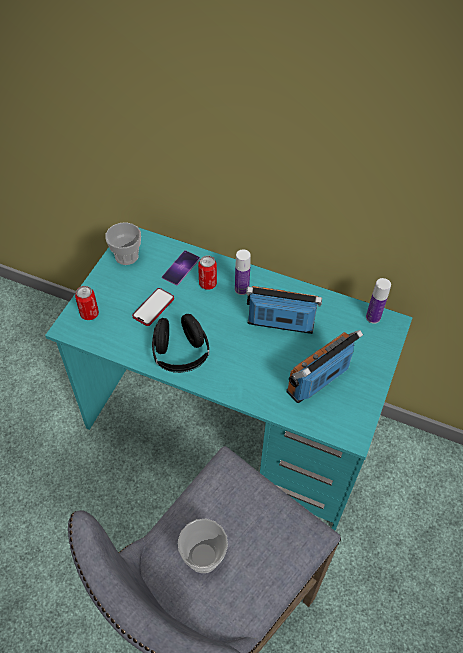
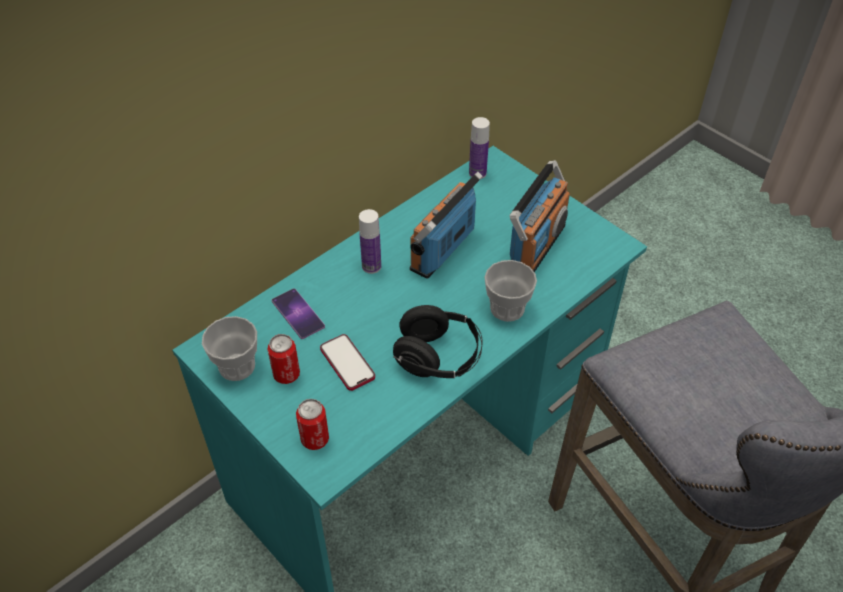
camera: 65 degrees left, 5 degrees down
cup [178,519,228,573] -> cup moved to [484,260,537,322]
can [198,256,217,290] -> can moved to [267,334,300,384]
radio [286,330,363,403] -> radio turned 135 degrees counterclockwise [510,160,570,272]

